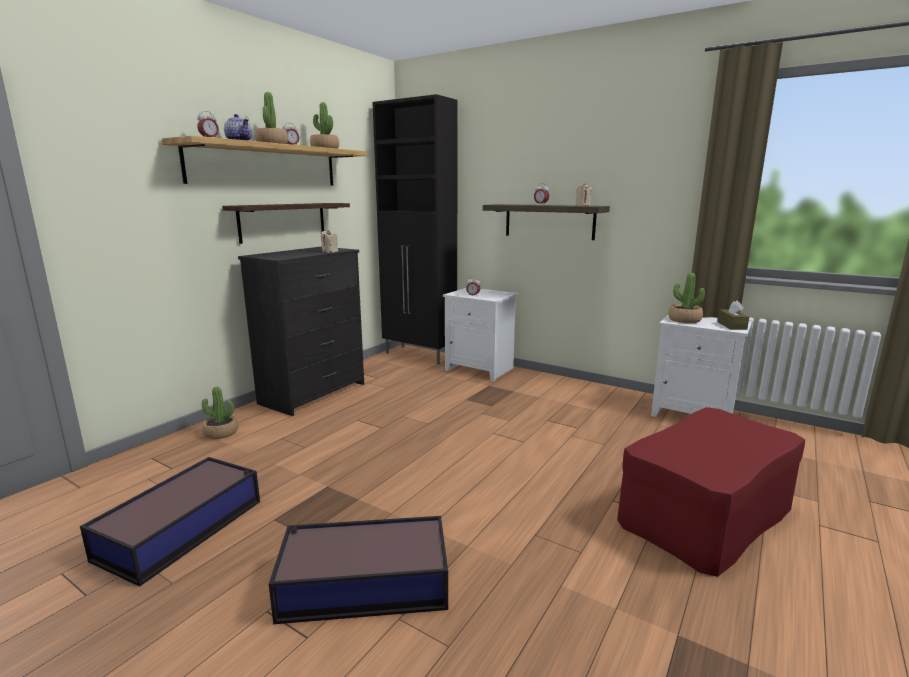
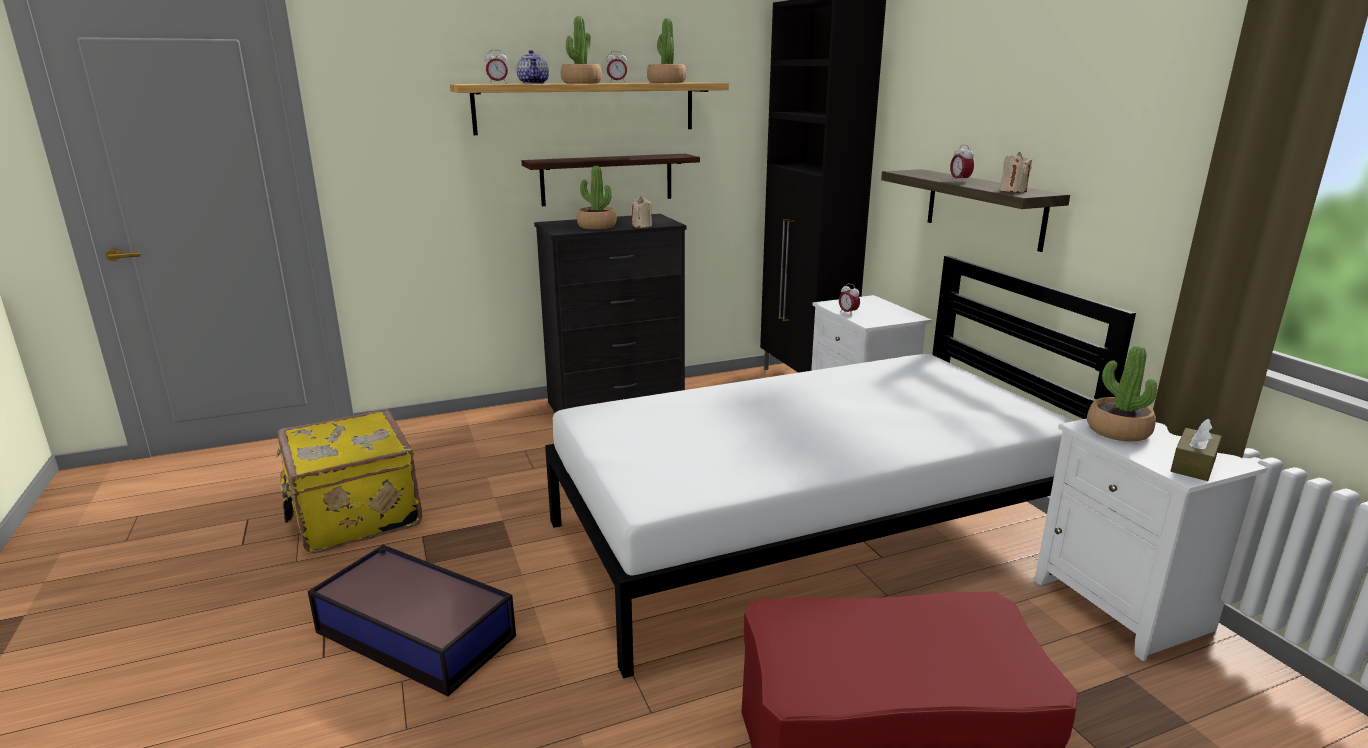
camera: 35 degrees right, 5 degrees up
storage box [80,457,260,587] -> yellow suitcase [276,409,422,553]
potted plant [202,386,238,439] -> potted plant moved to [577,166,617,230]
none -> white bed [545,256,1136,679]

